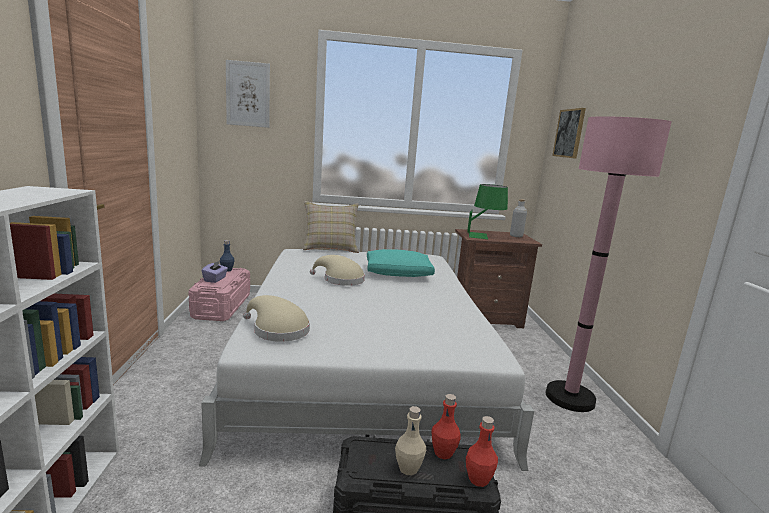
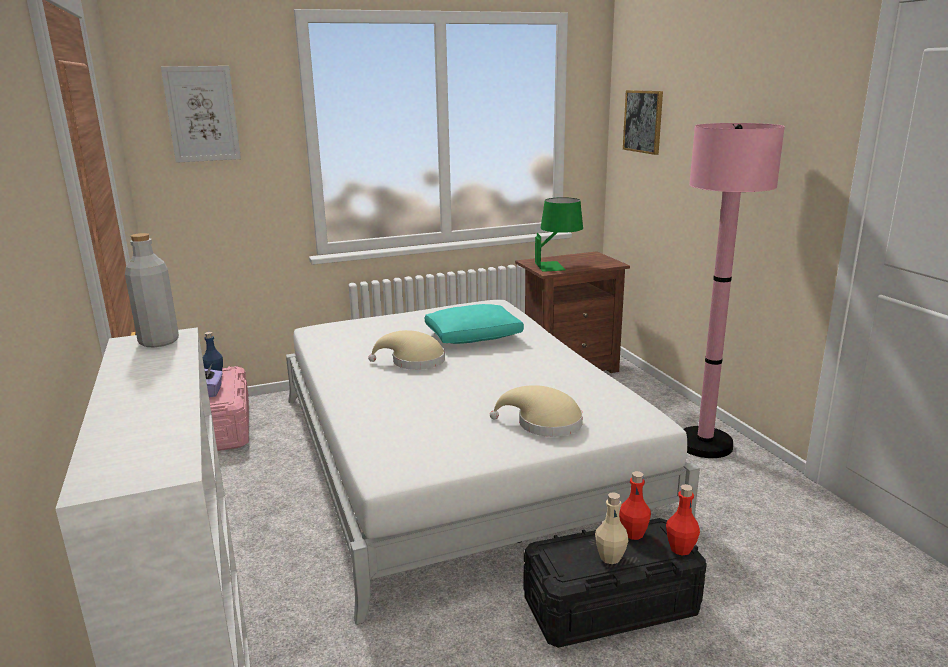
camera: 15 degrees left, 5 degrees up
beige hat [243,295,310,342] -> beige hat moved to [490,385,583,437]
beige pillow [303,201,359,253] -> none
grey bottle [510,199,527,237] -> grey bottle moved to [125,233,179,347]

